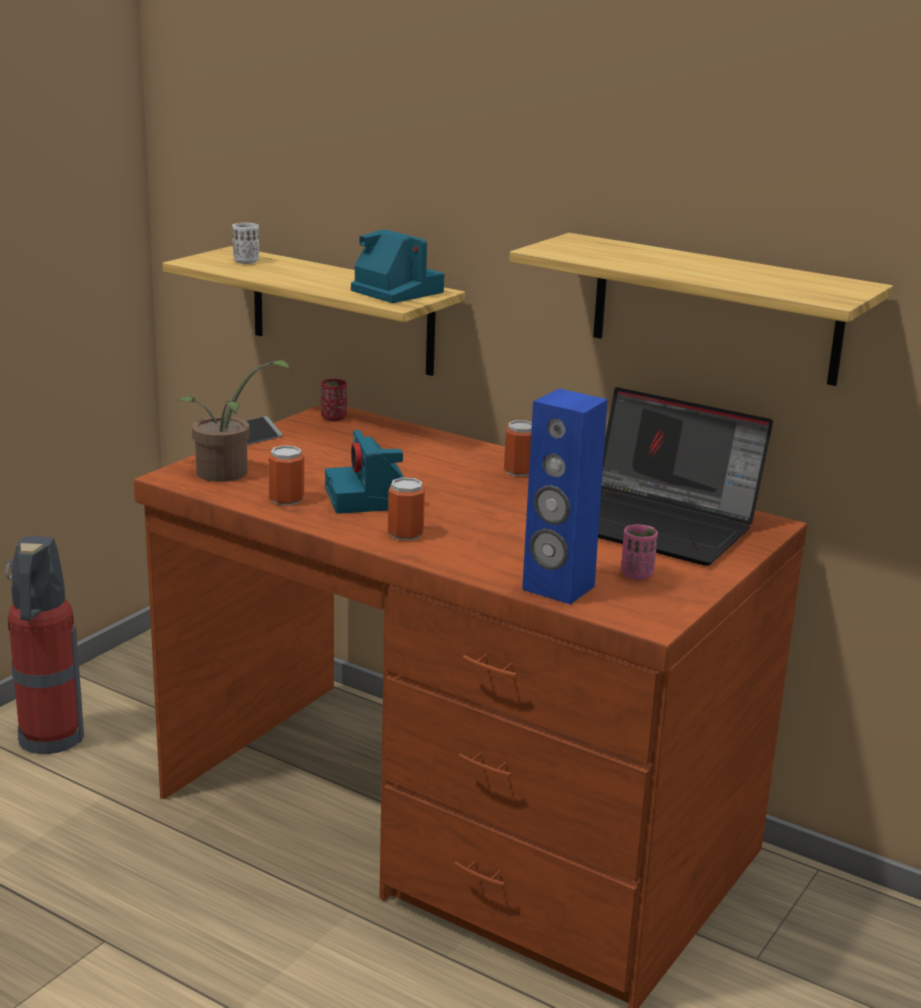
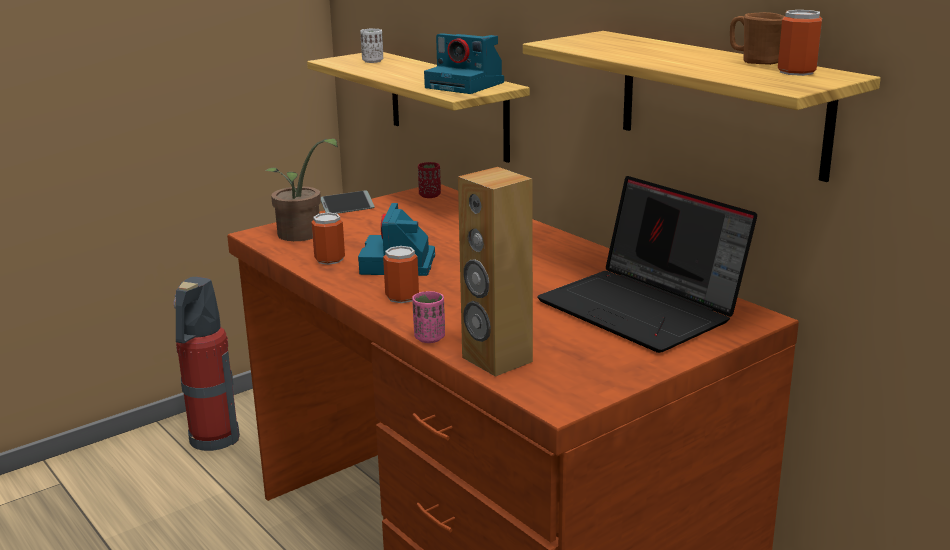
camera: 20 degrees right, 0 degrees up
camera [351,229,444,303] -> camera turned 150 degrees clockwise [424,33,504,94]
can [504,420,532,476] -> can moved to [778,10,822,76]
blue speaker [522,388,608,605] -> brown speaker [458,167,533,377]
pink cup [621,525,658,580] -> pink cup moved to [412,291,445,343]
none -> brown mug [730,12,784,65]

